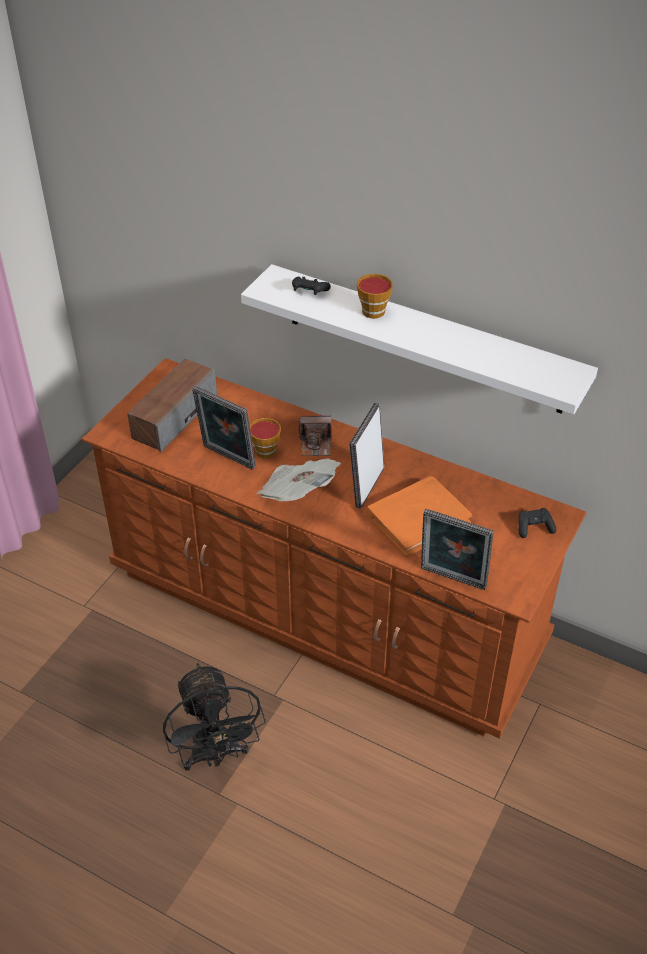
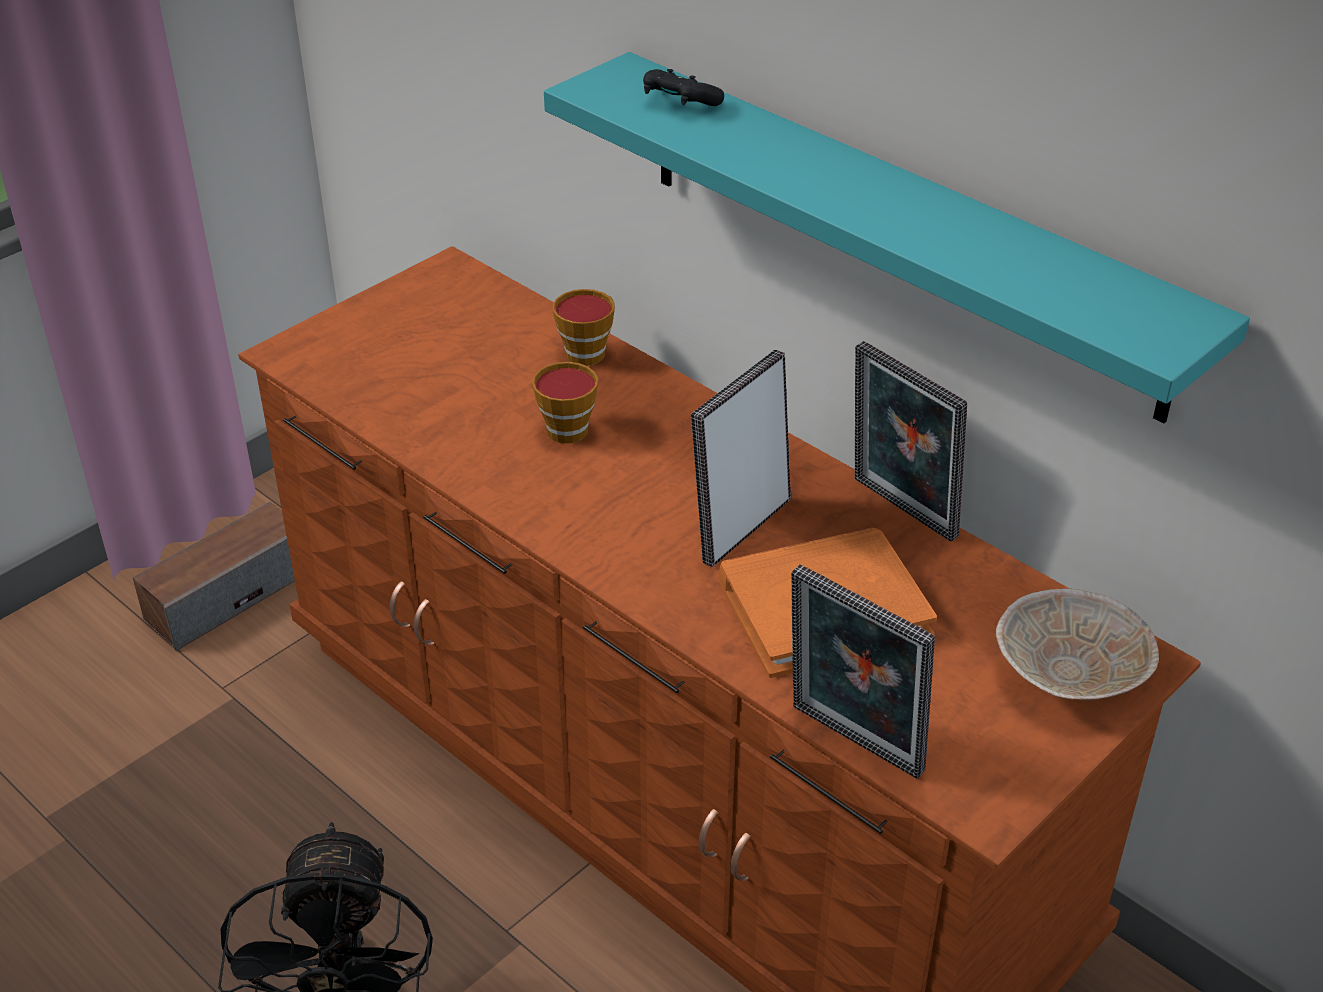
camera: 15 degrees right, 5 degrees down
speaker [127,359,217,452] -> speaker moved to [133,502,295,651]
picture frame [192,386,256,470] -> picture frame moved to [855,341,967,542]
white shelf [241,264,598,414] -> turquoise shelf [544,52,1250,423]
newspaper [256,458,340,501] -> none
camera [299,415,332,456] -> none
cup [357,274,393,319] -> cup moved to [553,289,615,366]
black game controller [519,508,556,538] -> beige bowl [996,588,1159,700]

